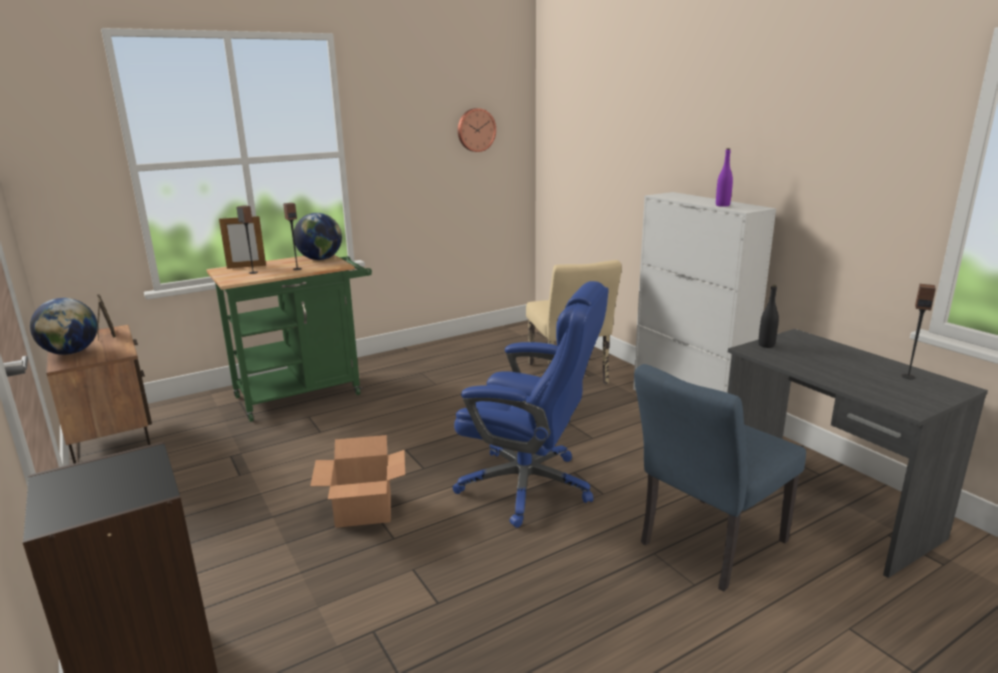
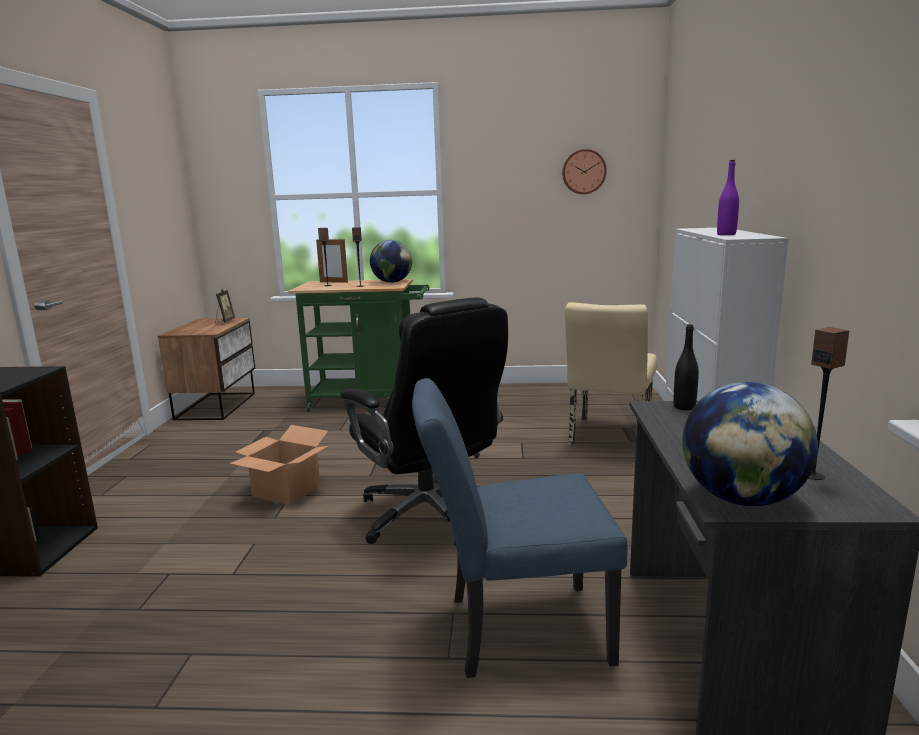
camera: 35 degrees right, 5 degrees down
globe [30,298,98,355] -> globe moved to [682,382,818,506]
blue office chair [452,281,609,528] -> black office chair [340,297,508,546]

